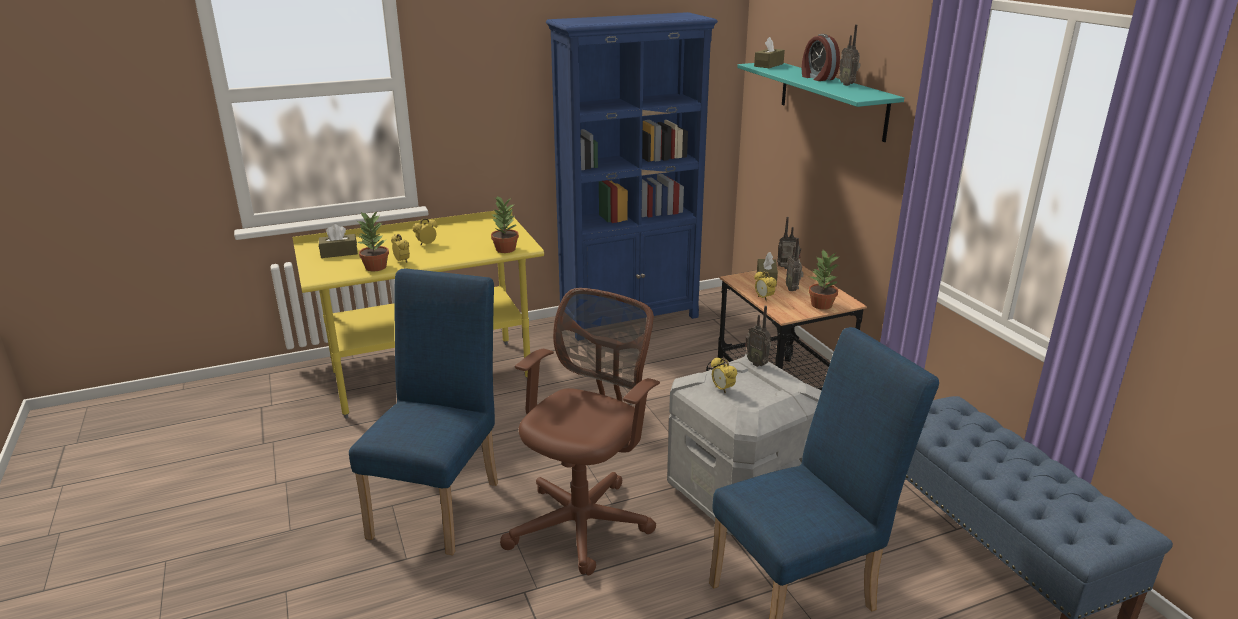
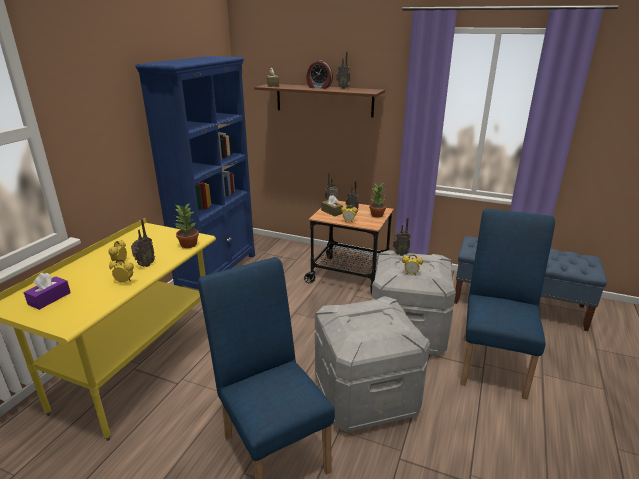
camera: 45 degrees left, 0 degrees up
brown tissue box [319,224,358,258] -> purple tissue box [23,273,71,310]
potted plant [357,212,389,271] -> none
brown office chair [500,288,660,576] -> grey storage box [315,296,430,433]
turquoise shelf [737,63,904,142] -> brown shelf [254,84,385,117]
none -> radio [131,219,155,267]

